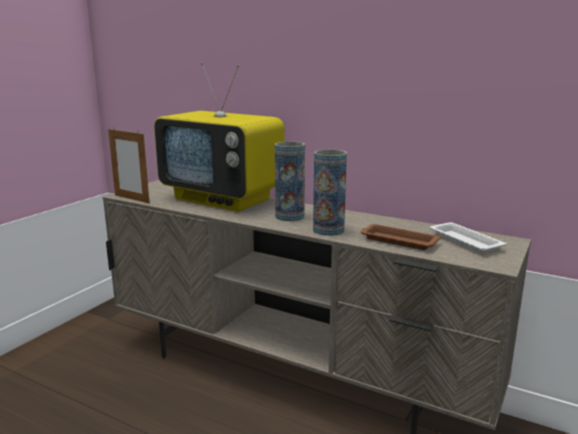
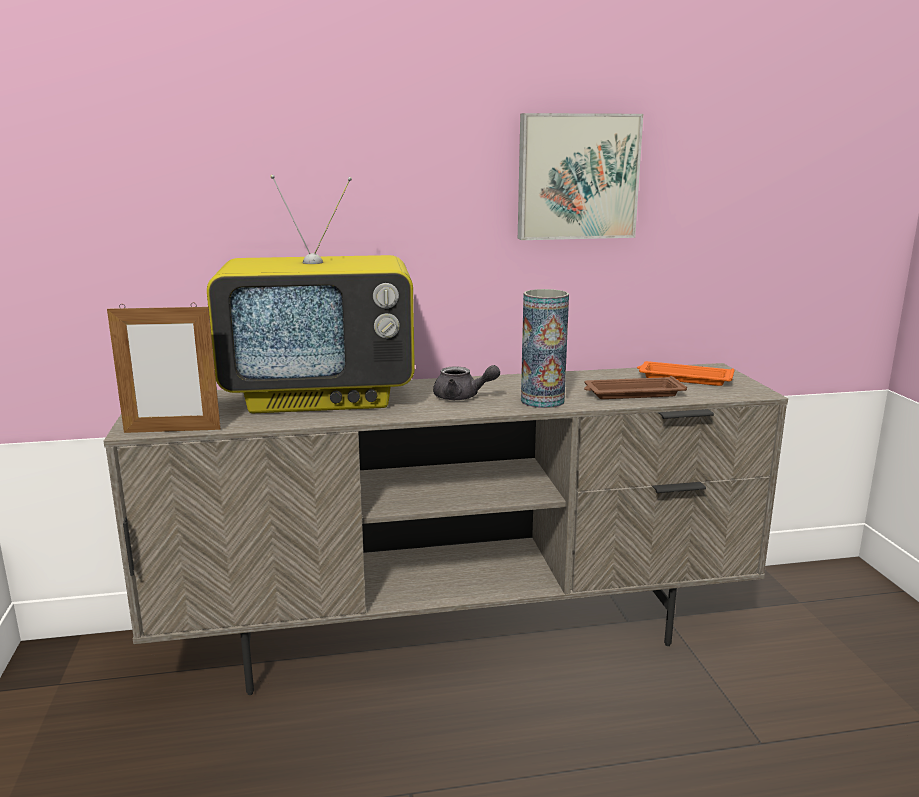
camera: 40 degrees left, 0 degrees up
vase [275,142,305,221] -> grey teapot [433,365,500,400]
white tray [430,222,507,253] -> orange tray [637,361,734,386]
none -> picture [518,113,643,240]

